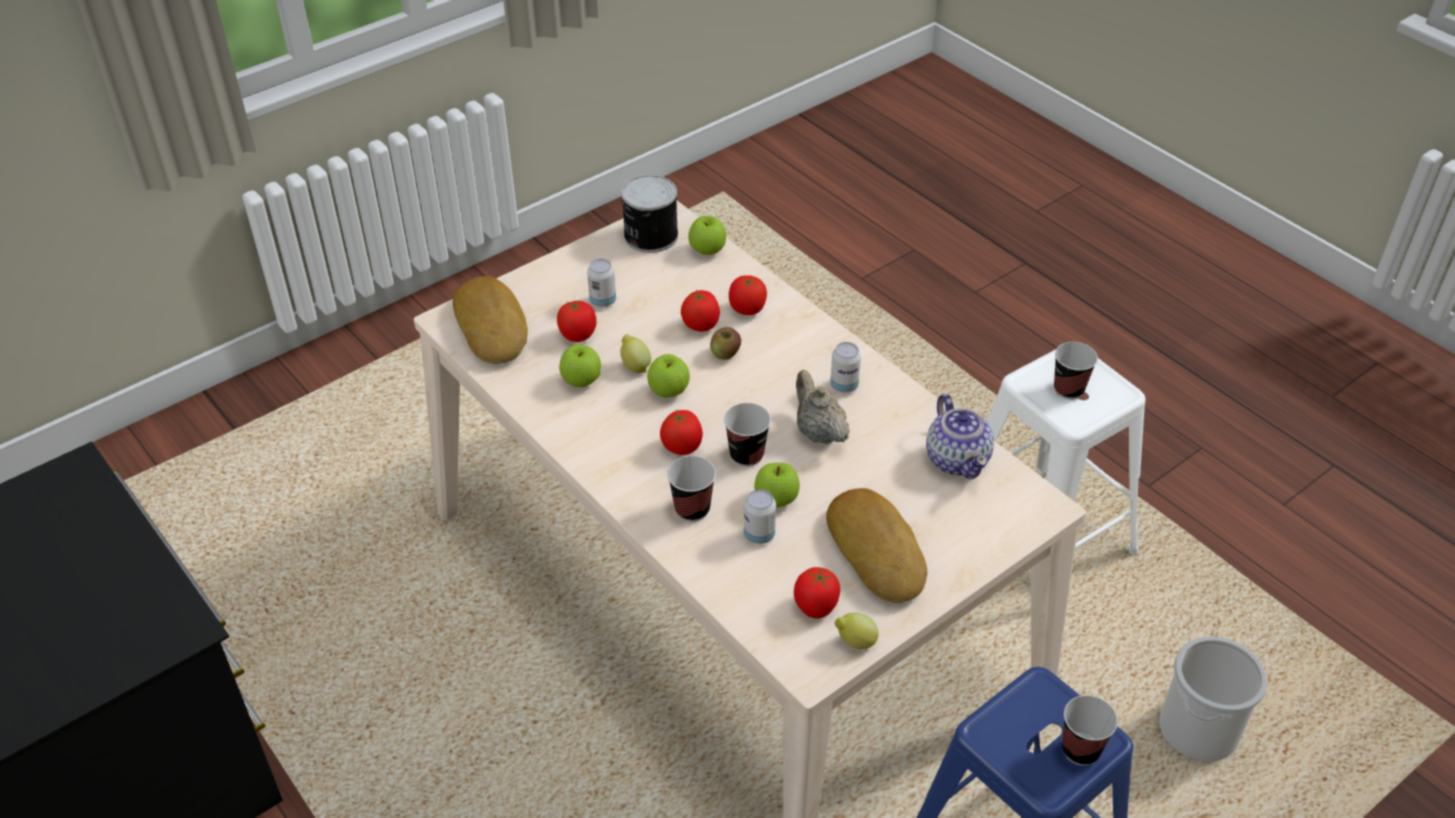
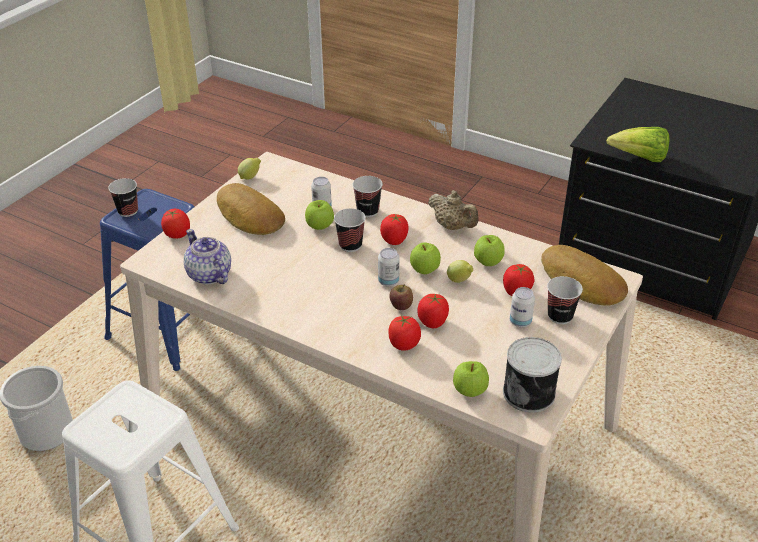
camera: 160 degrees right, 5 degrees down
tomato [794,567,840,619] -> tomato moved to [161,209,190,238]
beige teapot [796,370,850,444] -> beige teapot moved to [428,190,478,230]
can [830,342,861,393] -> can moved to [378,248,400,287]
cup [1054,342,1098,399] -> cup moved to [547,276,583,324]
none -> lettuce [606,127,669,162]

